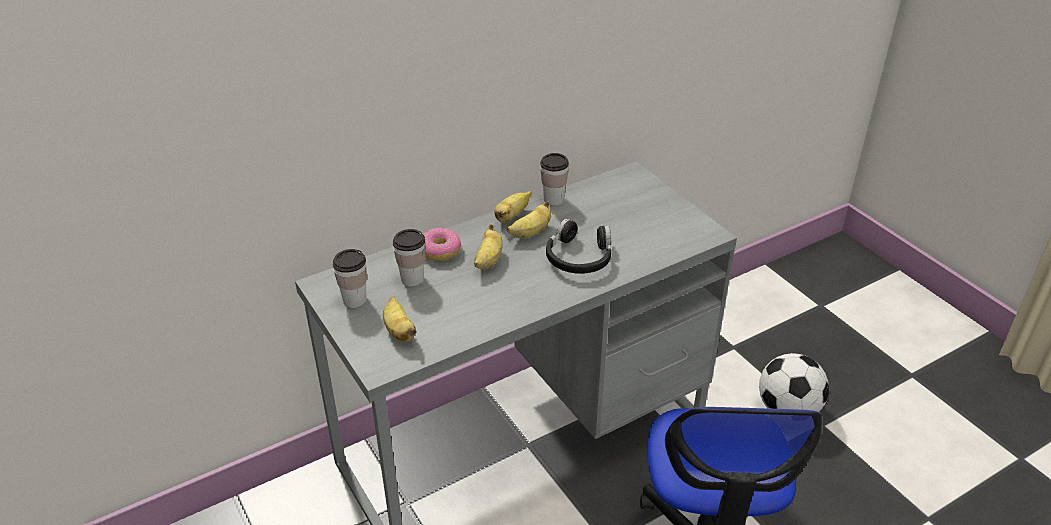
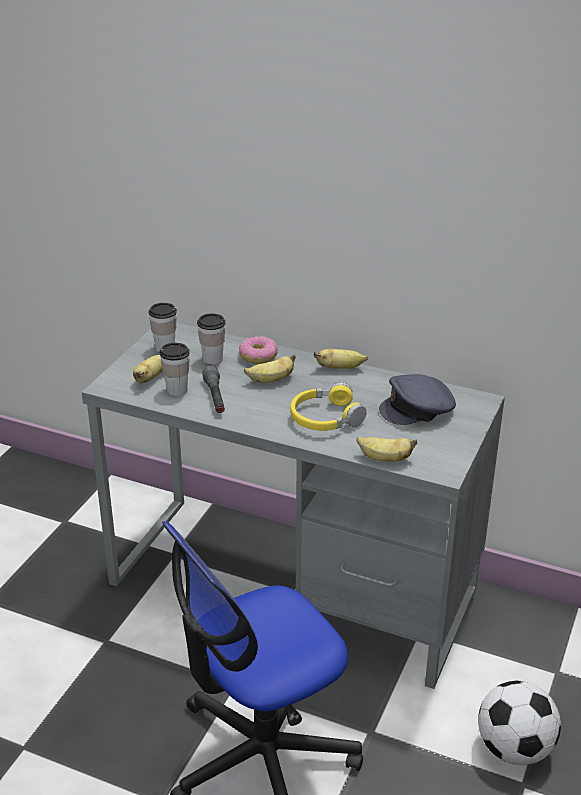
camera: 55 degrees right, 5 degrees down
banana [507,201,551,238] -> banana moved to [357,437,417,462]
cup [540,153,569,205] -> cup moved to [160,343,190,396]
black headphones [546,219,612,274] -> yellow headphones [290,383,366,431]
none -> grey flashlight [202,366,225,413]
none -> grey cap [379,374,456,425]

